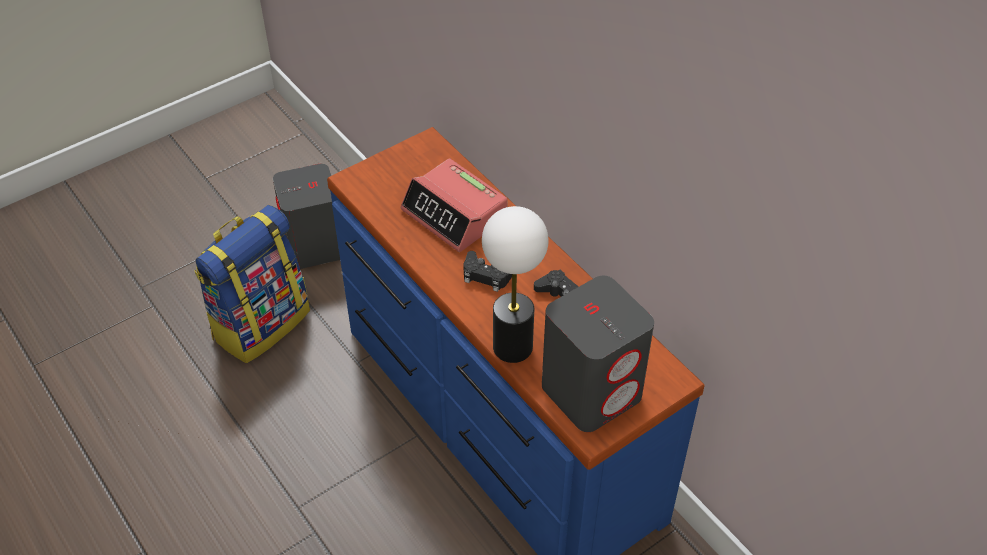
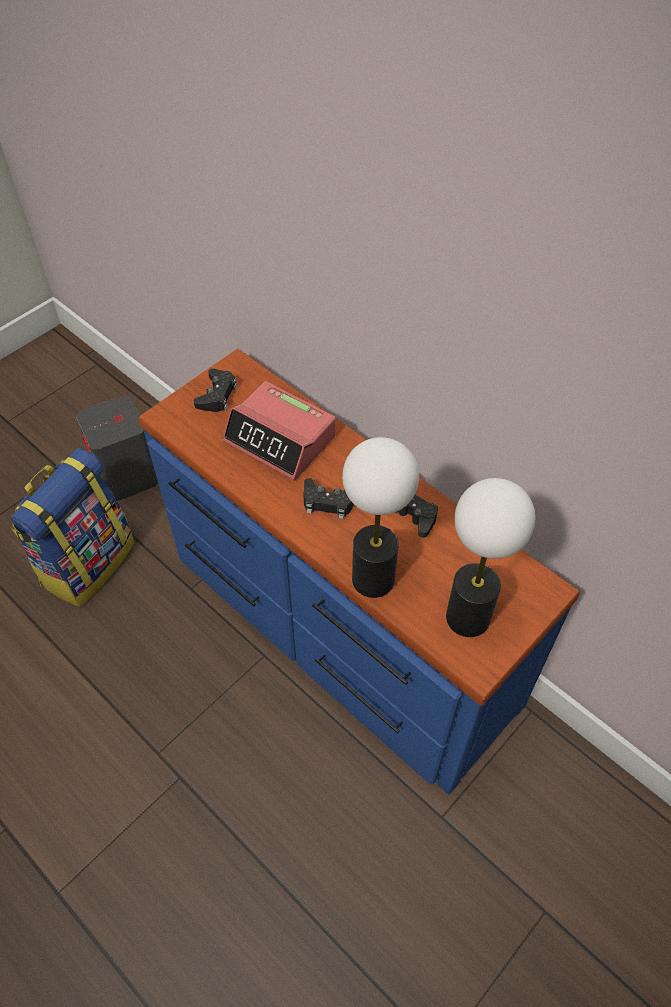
camera: 10 degrees left, 5 degrees up
grey speaker [542,276,654,432] -> table lamp [446,478,535,637]
none -> black game controller [194,369,238,412]

